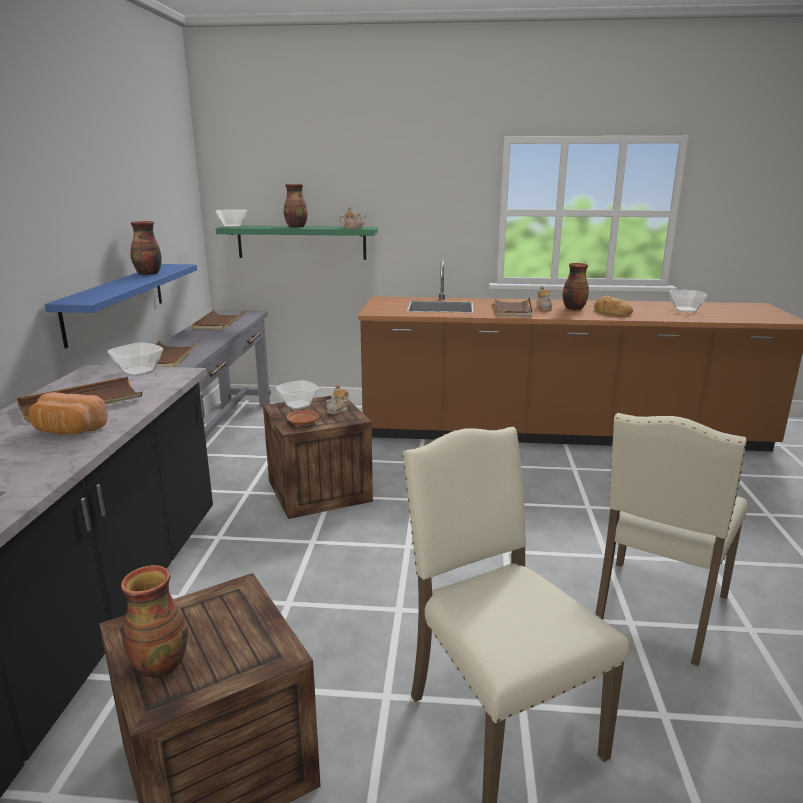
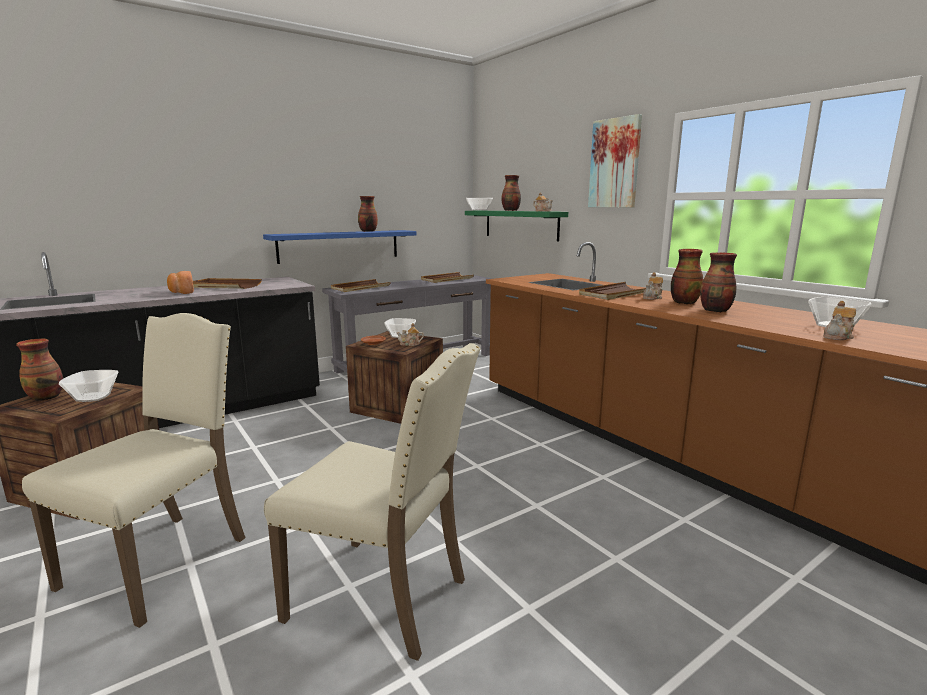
camera: 50 degrees right, 5 degrees down
bowl [108,342,163,376] -> bowl moved to [59,370,118,402]
bread [594,296,633,316] -> vase [700,252,737,313]
beige chair [595,413,748,666] -> beige chair turned 150 degrees counterclockwise [264,343,481,661]
none -> picture [588,114,642,207]
none -> teapot [823,301,856,340]

